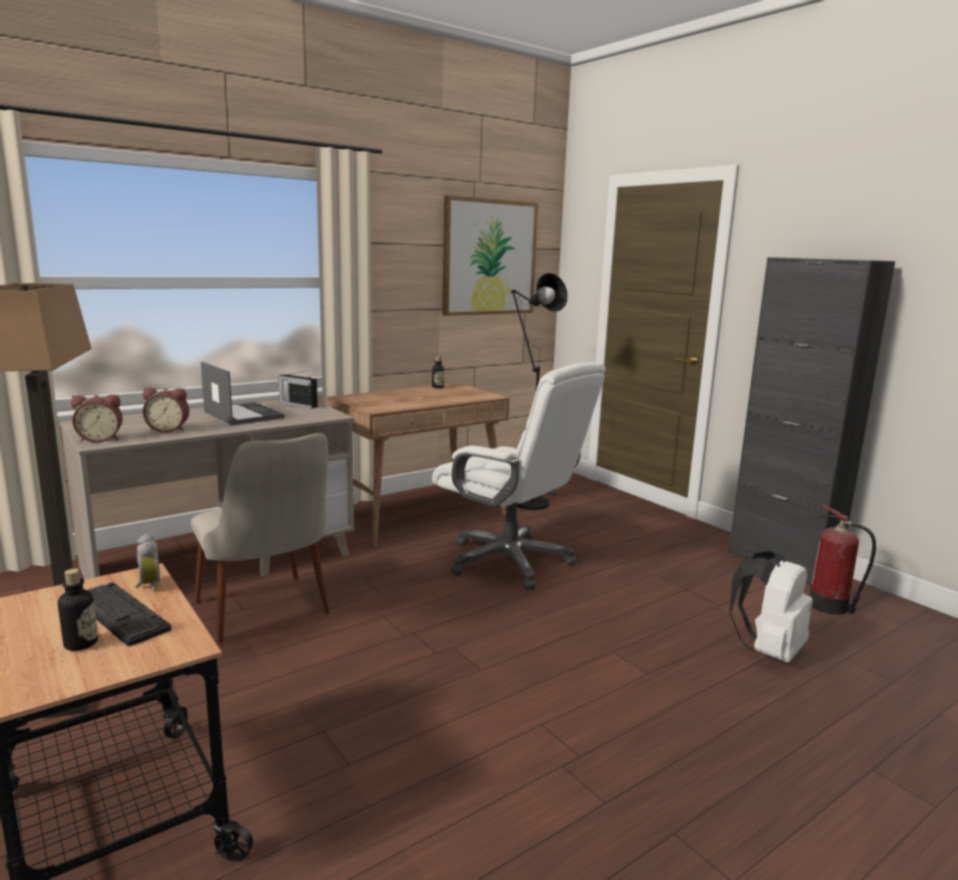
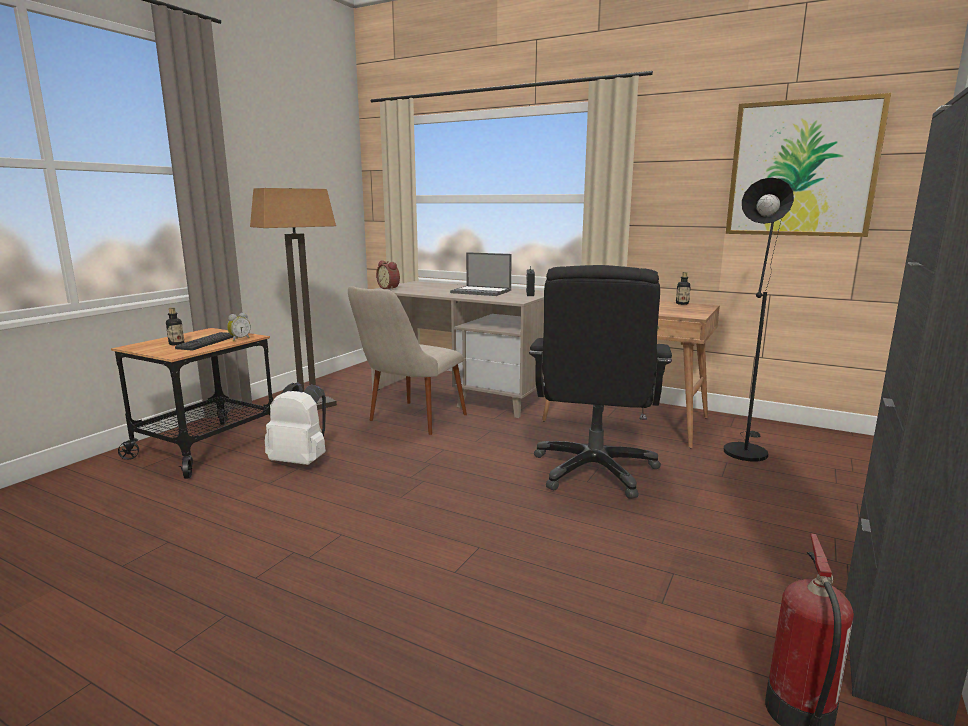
camera: 65 degrees right, 0 degrees up
alarm clock [143,388,189,433] -> none
laptop [201,362,285,425] -> laptop turned 90 degrees clockwise [450,252,512,296]
white office chair [432,362,606,590] -> black office chair [529,265,672,499]
white backpack [729,549,813,663] -> white backpack moved to [265,382,326,465]

